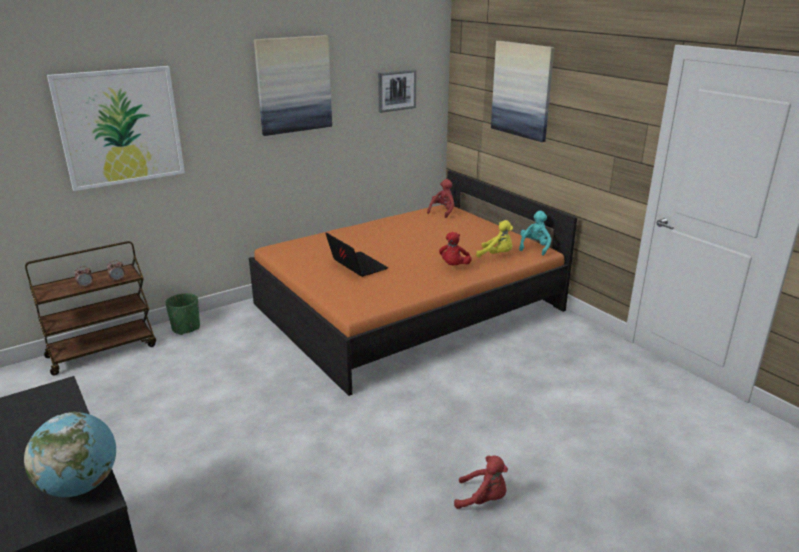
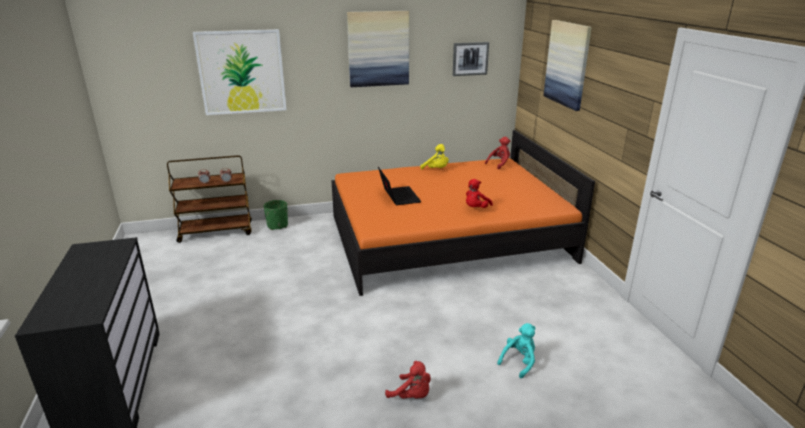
camera: 20 degrees right, 0 degrees up
globe [24,412,116,497] -> none
yellow plush toy [476,220,513,257] -> yellow plush toy moved to [420,144,449,170]
turquoise plush toy [519,210,551,256] -> turquoise plush toy moved to [497,323,536,378]

